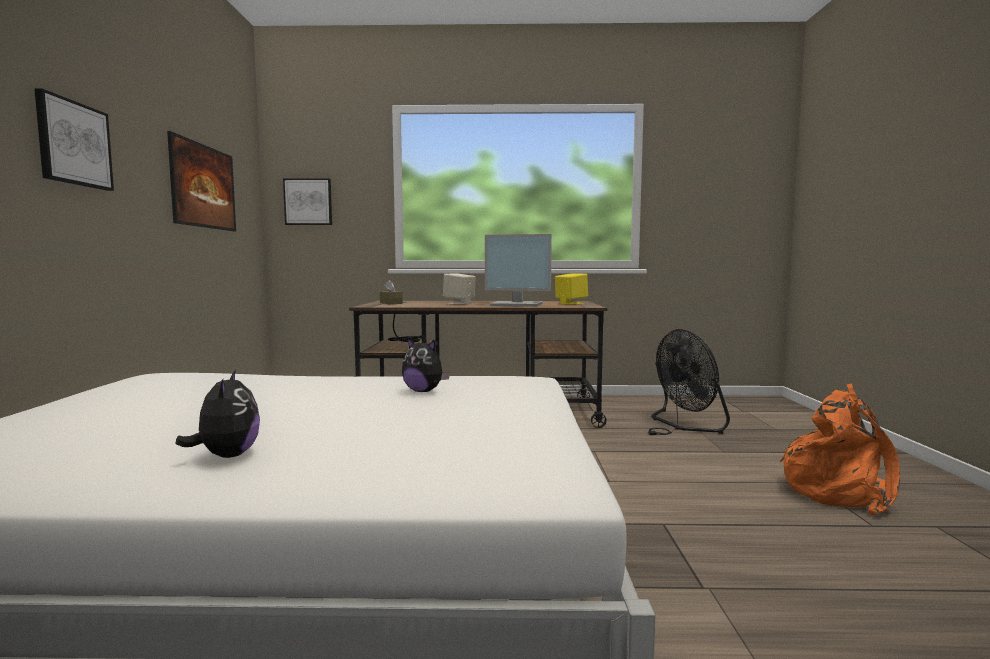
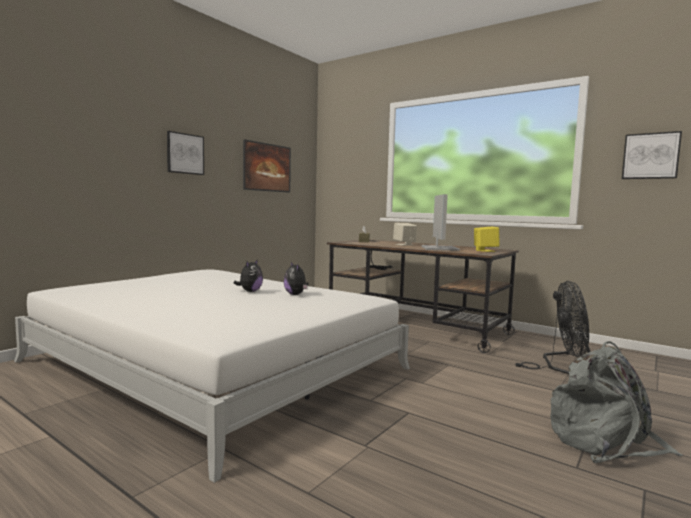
camera: 35 degrees right, 0 degrees up
plush toy [175,369,260,458] -> plush toy moved to [234,259,263,292]
picture [283,178,332,225] -> picture moved to [622,131,682,179]
monitor [485,234,552,307] -> monitor turned 135 degrees counterclockwise [422,194,460,251]
orange backpack [780,384,900,515] -> grey backpack [550,341,683,463]

